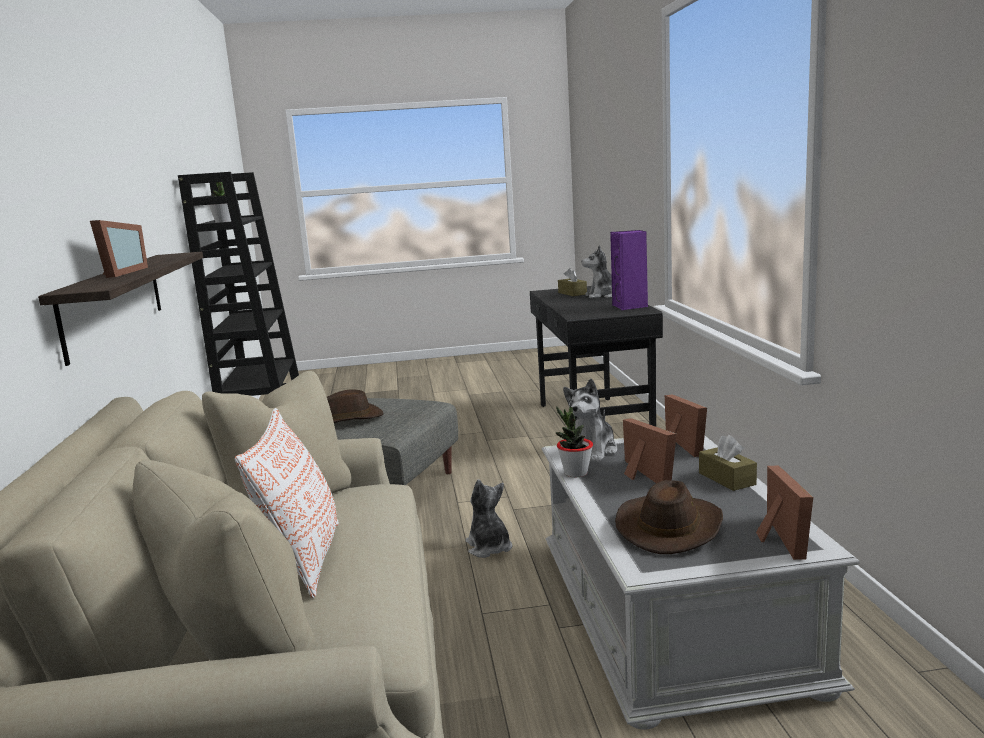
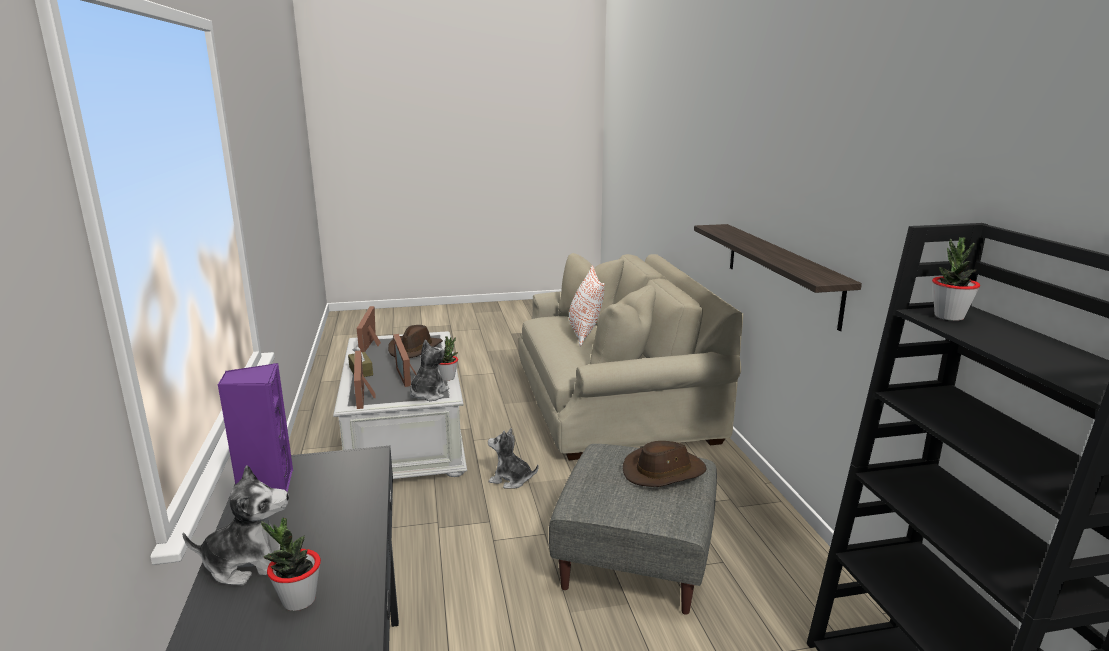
camera: 175 degrees right, 5 degrees up
picture frame [90,220,148,278] -> none
plush toy [466,479,512,558] -> plush toy turned 135 degrees clockwise [488,428,538,489]
brown tissue box [558,268,587,296] -> potted plant [261,517,321,611]

